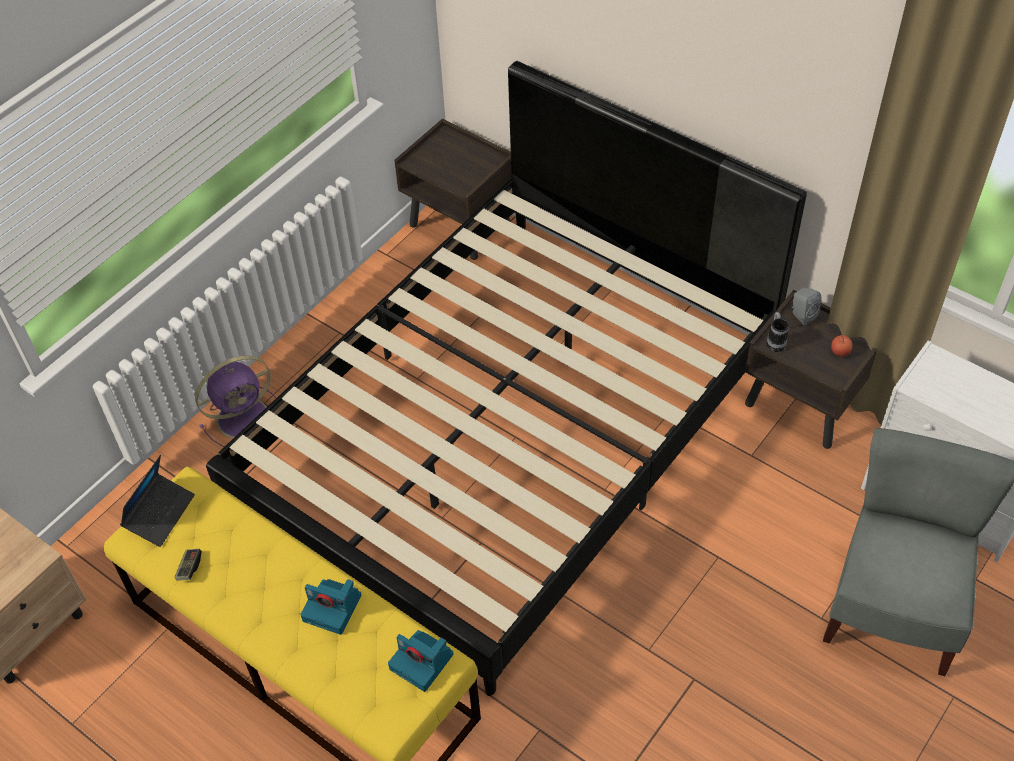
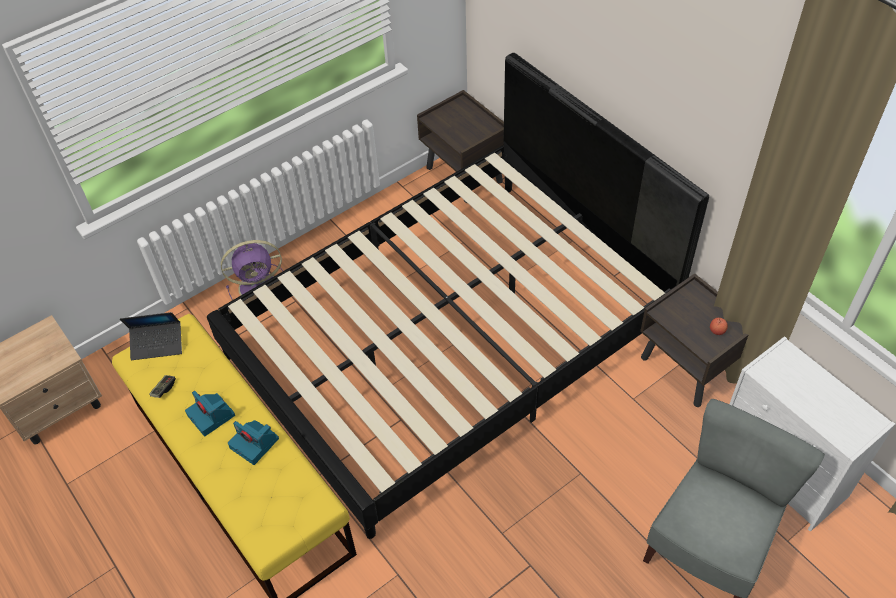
camera: 15 degrees right, 0 degrees up
laptop [120,455,195,547] -> laptop turned 45 degrees clockwise [120,312,182,360]
camera [388,630,454,692] -> camera moved to [185,391,235,436]
mug [767,312,789,352] -> none
grey speaker [792,288,821,325] -> none

